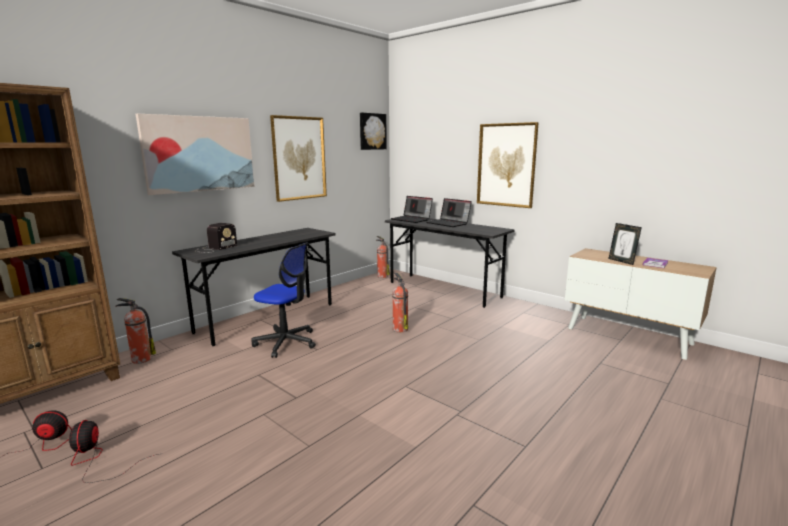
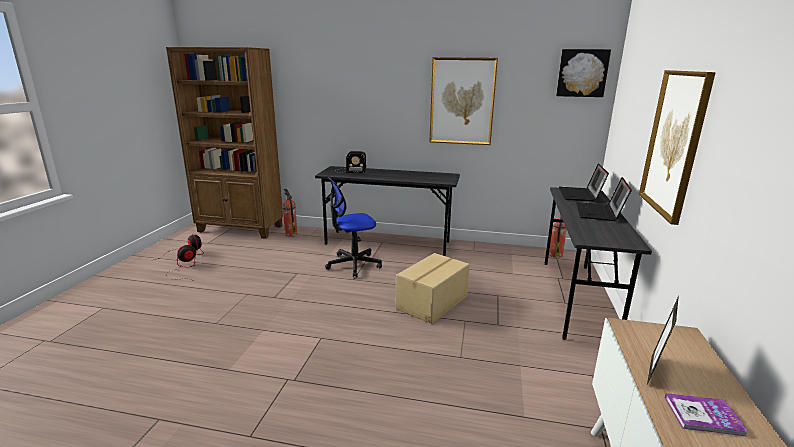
camera: 60 degrees right, 5 degrees up
picture [136,114,255,195] -> none
office chair [251,242,316,358] -> office chair turned 75 degrees clockwise [325,177,382,277]
fire extinguisher [392,273,408,332] -> cardboard box [396,253,470,324]

